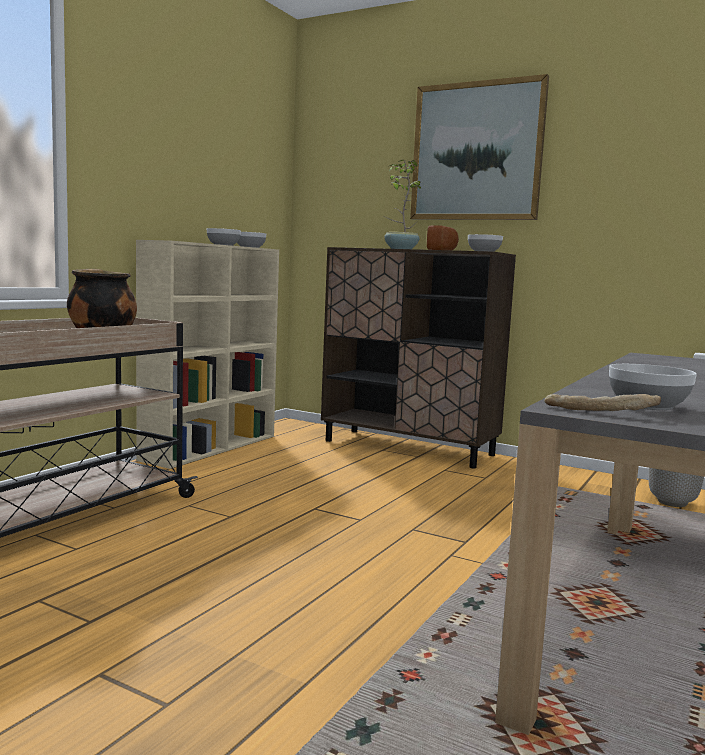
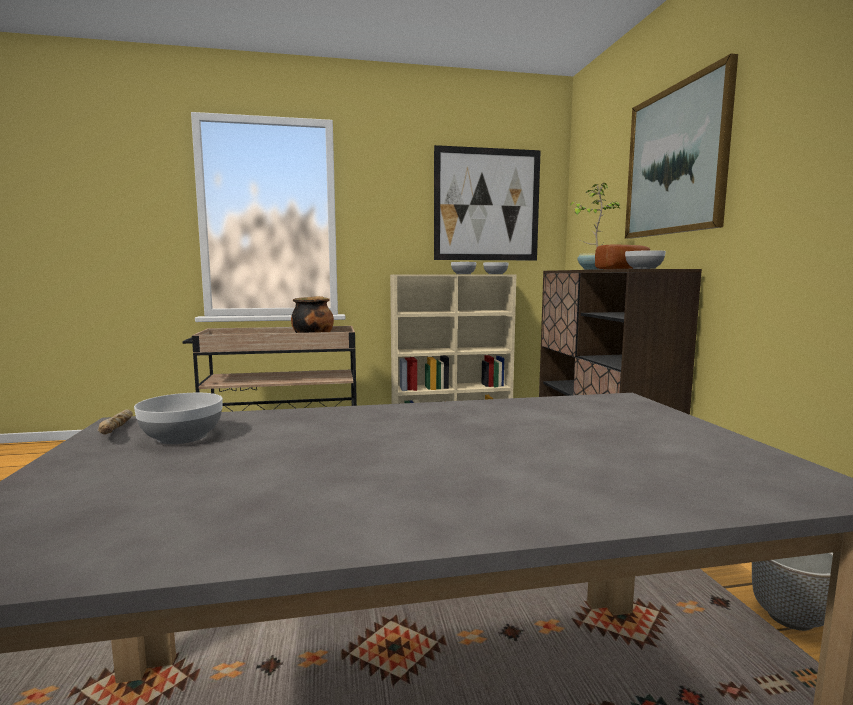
camera: 50 degrees right, 0 degrees up
none -> picture [434,145,541,260]

